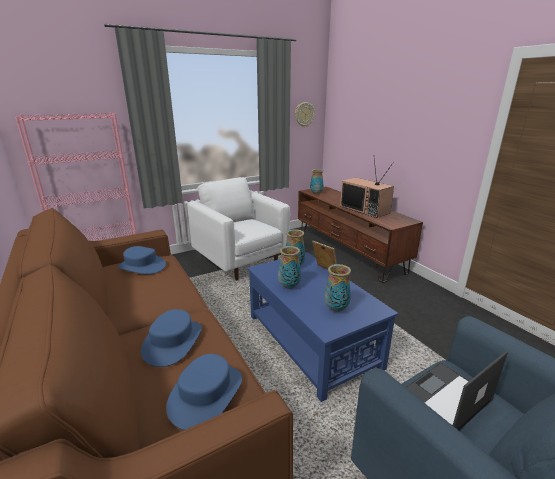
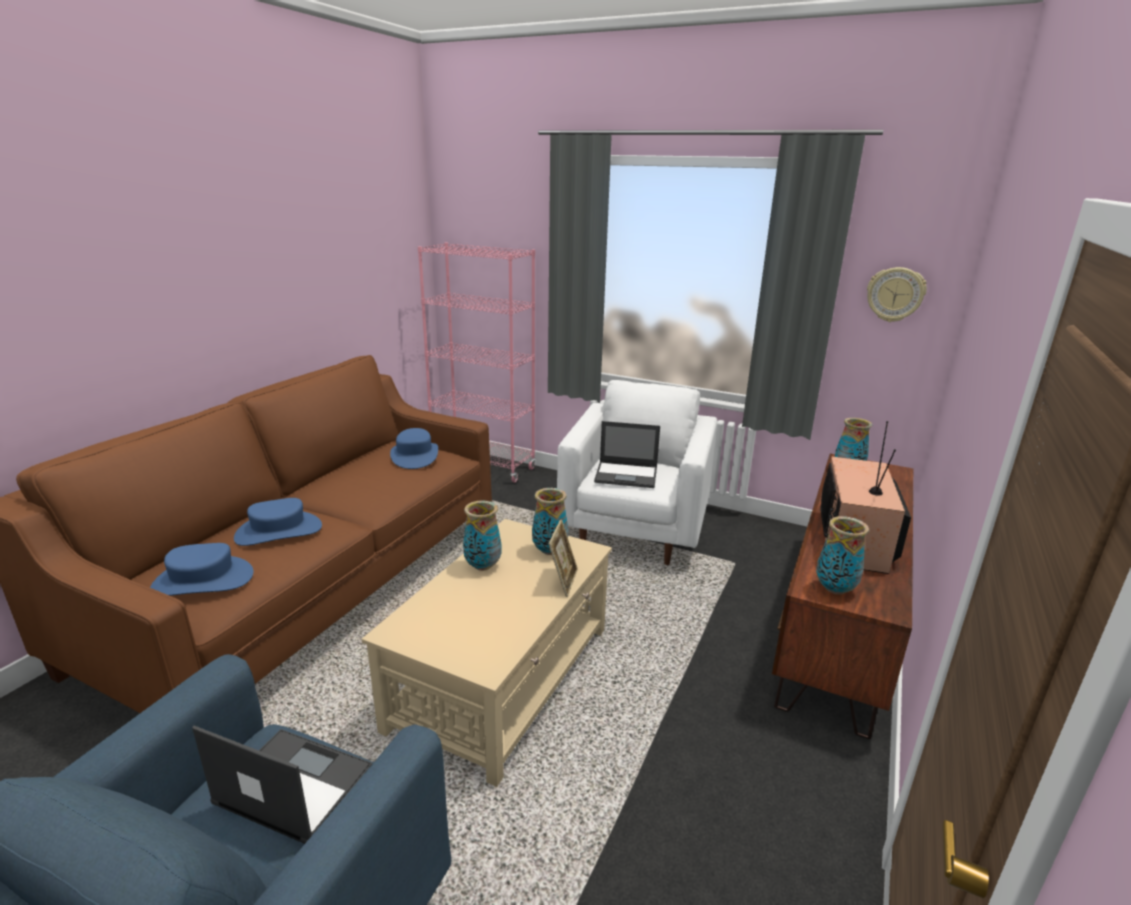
camera: 55 degrees right, 0 degrees up
blue coffee table [247,252,398,402] -> beige coffee table [362,519,612,787]
vase [324,264,351,312] -> vase moved to [816,516,869,595]
none -> laptop [594,421,660,488]

